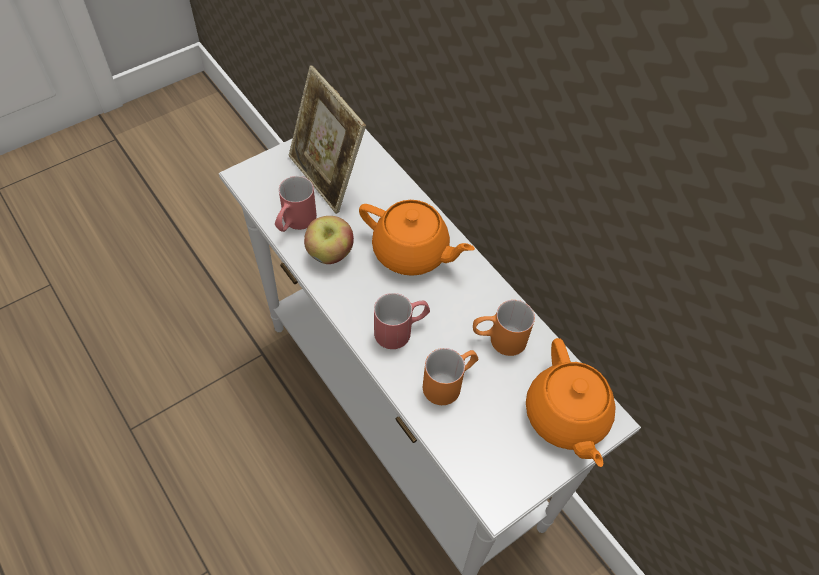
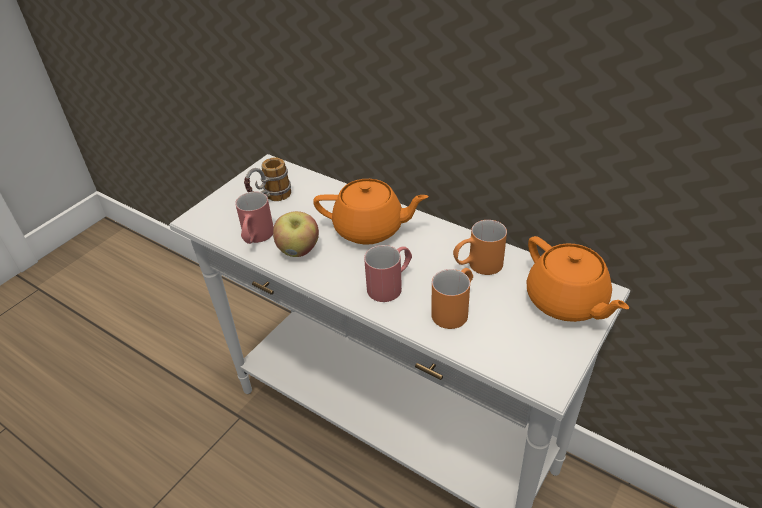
camera: 15 degrees left, 15 degrees down
picture frame [289,65,366,214] -> mug [244,158,291,201]

